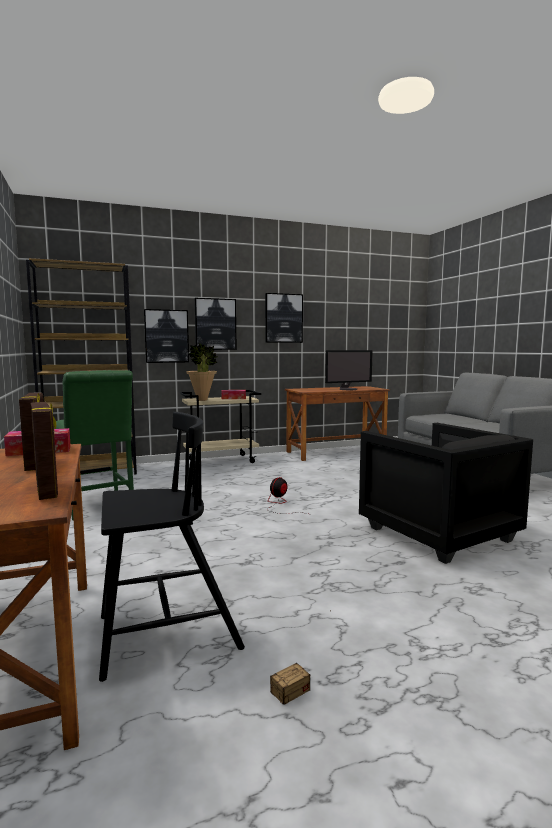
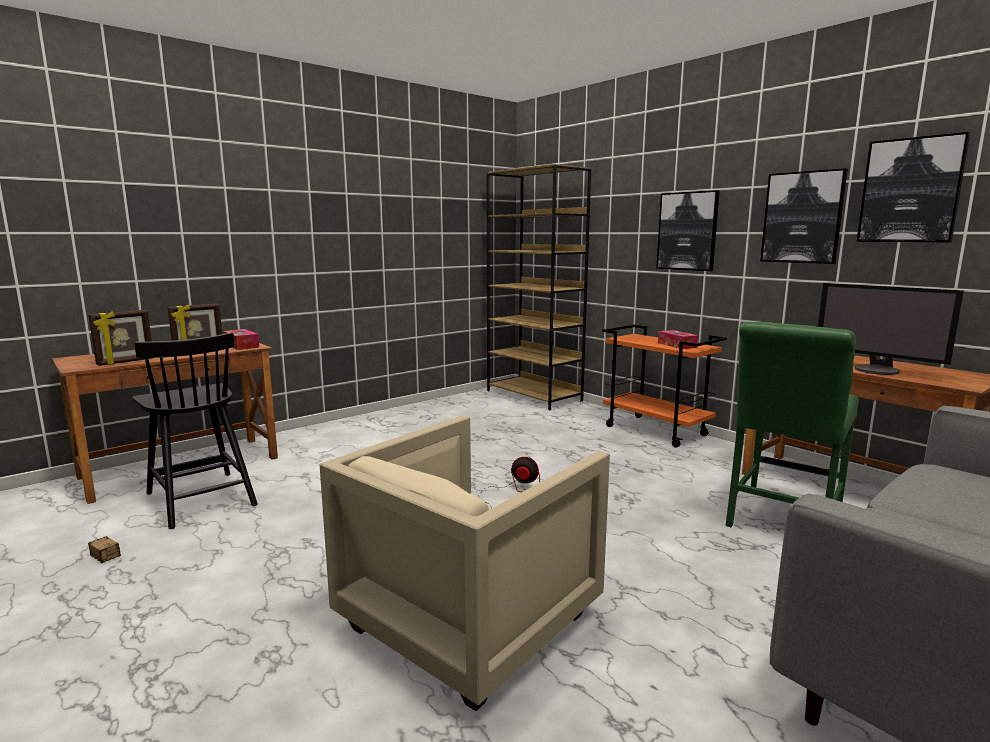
camera: 70 degrees right, 5 degrees up
green chair [54,370,134,520] -> green chair moved to [726,322,859,527]
picture [144,309,189,363] -> picture moved to [857,132,970,242]
beige cart [180,390,261,463] -> orange cart [602,325,727,448]
potted plant [186,343,218,401] -> none
black armchair [359,423,533,564] -> beige armchair [320,415,610,711]

